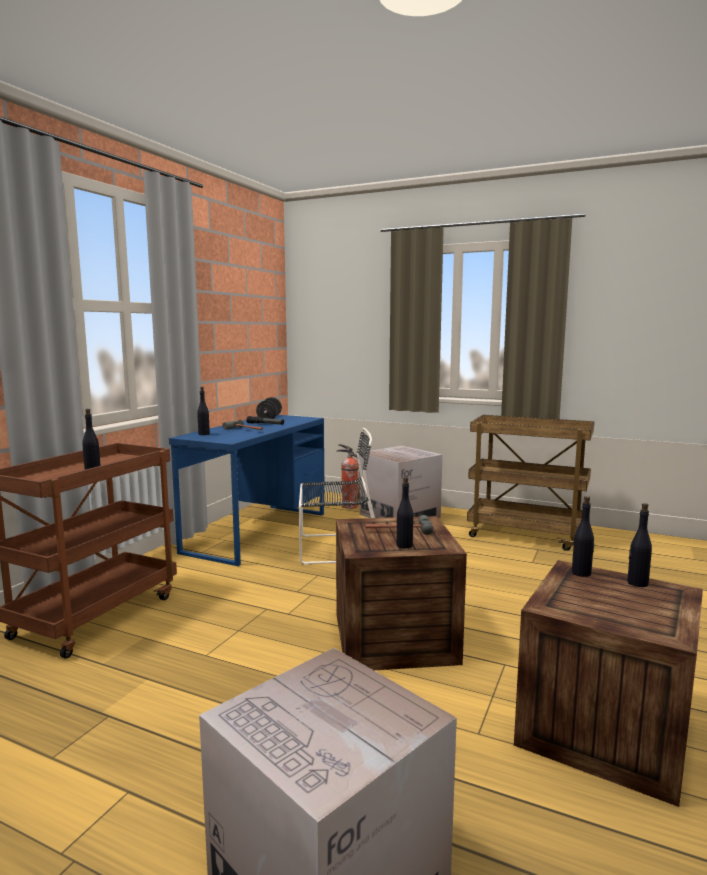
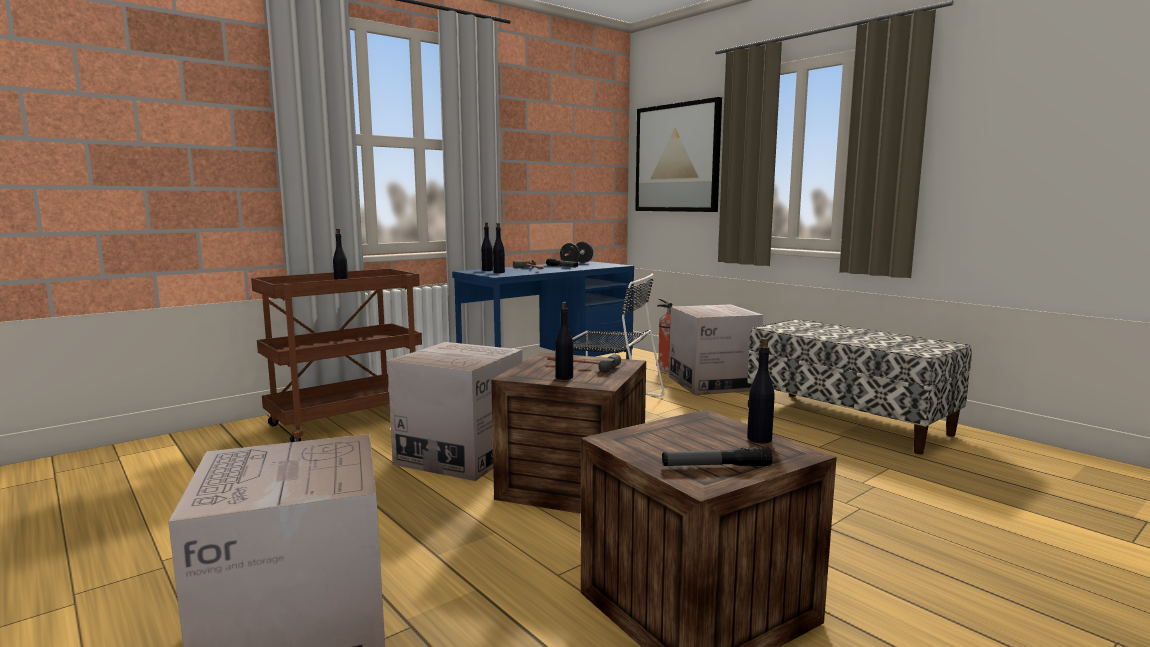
camera: 25 degrees right, 0 degrees up
brown cart [467,415,595,551] -> bench [747,319,972,454]
black bottle [572,496,594,577] -> black bottle moved to [493,223,505,273]
none -> cardboard box [387,342,523,481]
none -> picture [635,97,722,212]
none -> flashlight [662,446,773,466]

